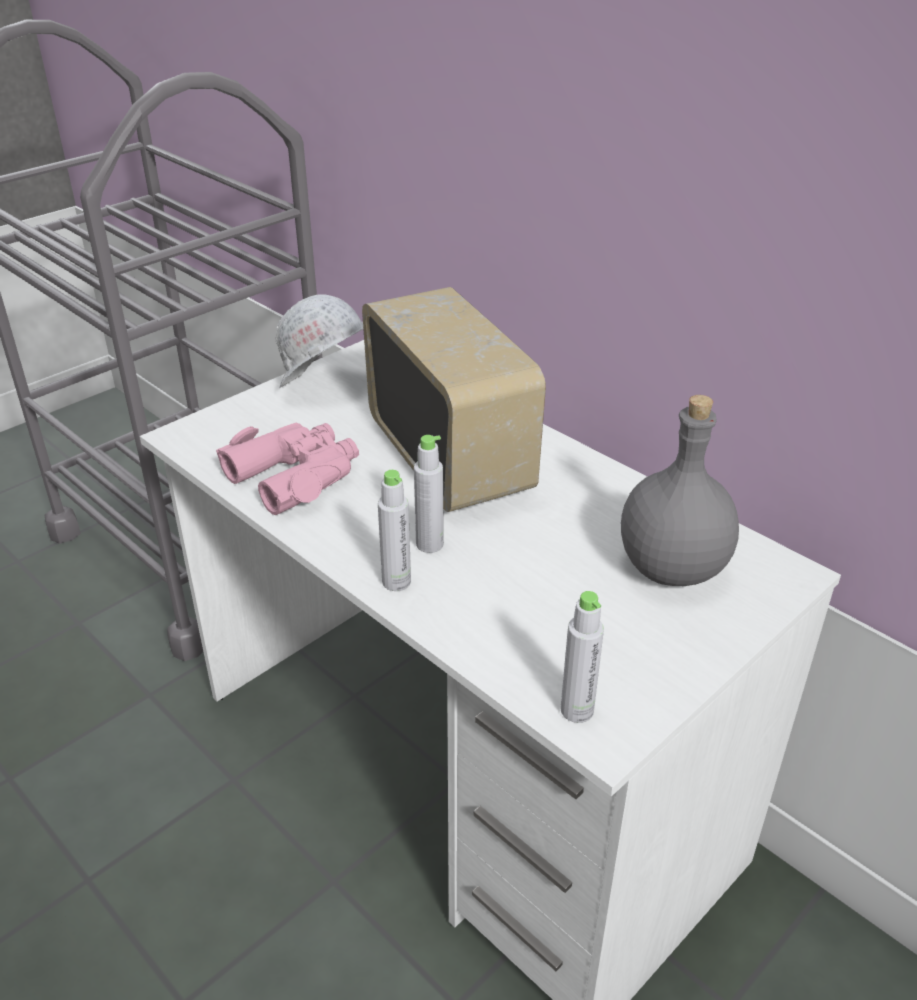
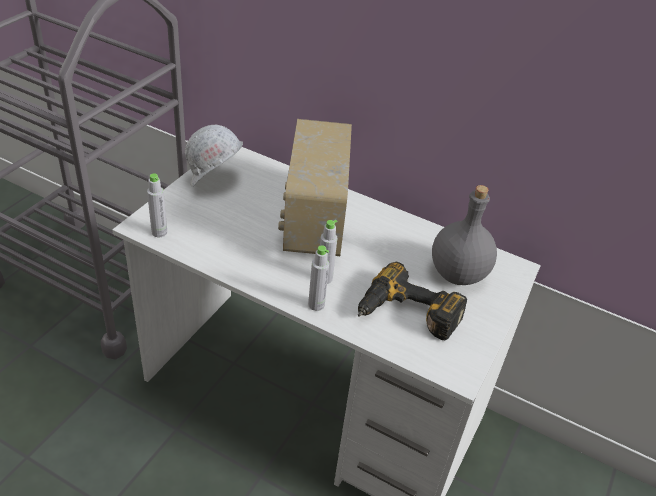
camera: 20 degrees left, 5 degrees up
pink binoculars [216,423,359,515] -> none
radio [362,287,546,512] -> radio turned 135 degrees counterclockwise [278,119,352,256]
grey bottle [560,591,604,723] -> grey bottle moved to [147,173,167,237]
none -> power drill [358,261,467,340]

